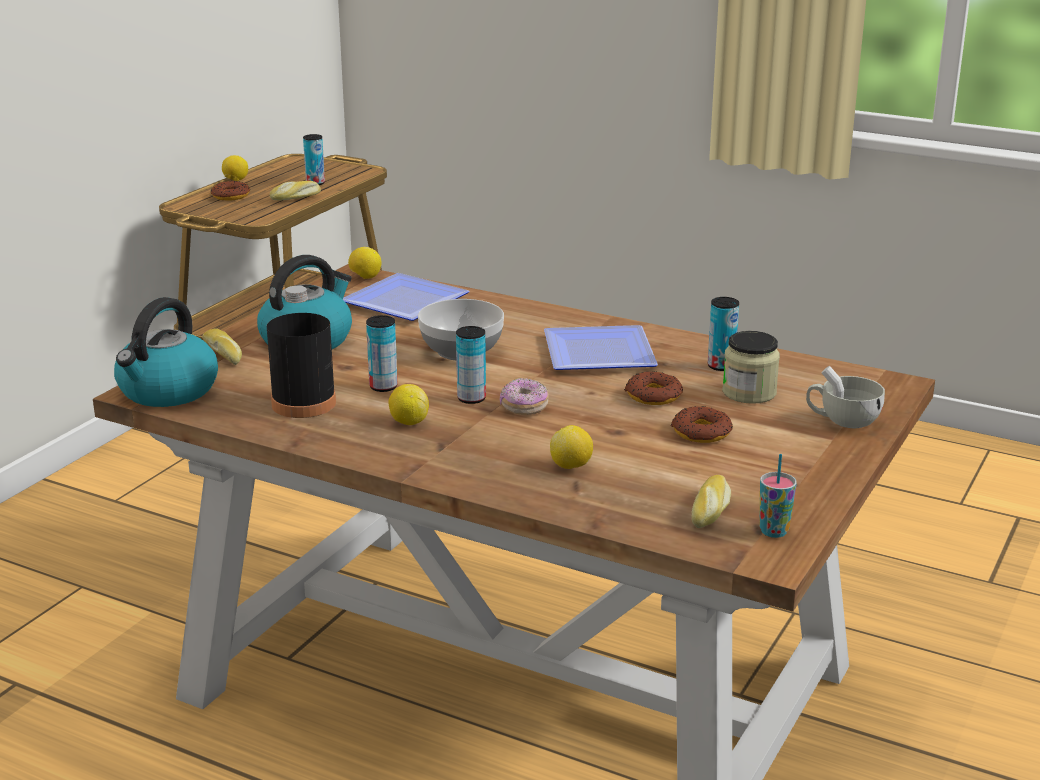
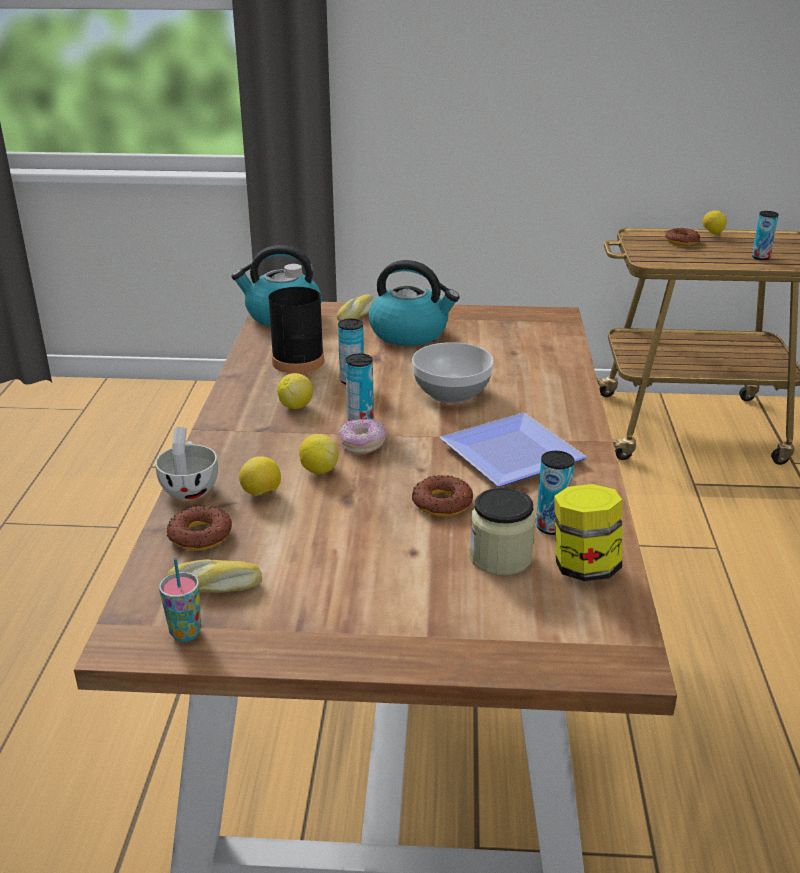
camera: 65 degrees right, 5 degrees up
bread [270,181,321,200] -> none
plate [343,273,470,321] -> none
lemon [348,247,381,279] -> lemon moved to [299,434,338,474]
donut [671,406,733,443] -> donut moved to [167,506,232,551]
white cup [806,366,885,428] -> white cup moved to [155,427,218,500]
none -> jar [554,484,622,581]

